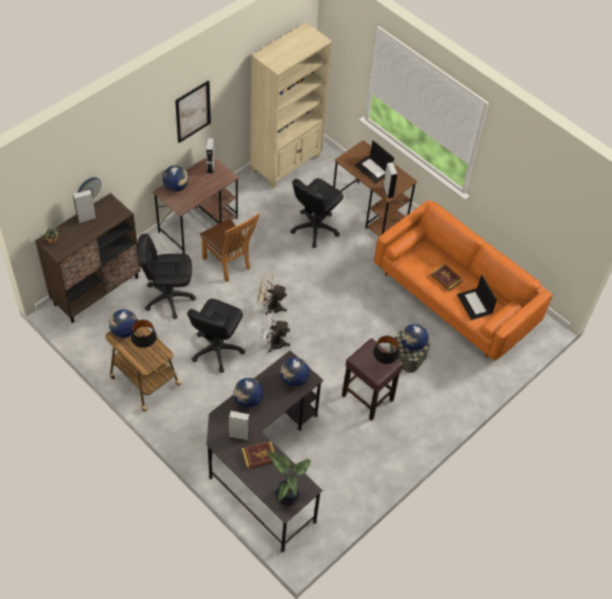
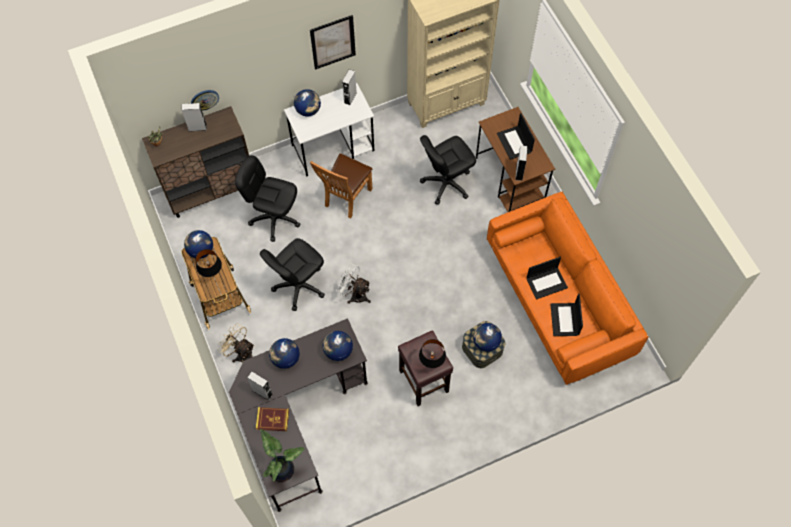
camera: 25 degrees right, 10 degrees up
brown desk [153,157,239,254] -> white desk [284,83,374,177]
brown chair [200,214,259,282] -> brown chair turned 45 degrees clockwise [310,153,372,218]
beige fan [256,273,287,315] -> beige fan moved to [218,323,255,362]
book [431,264,463,291] -> laptop [527,257,568,300]

